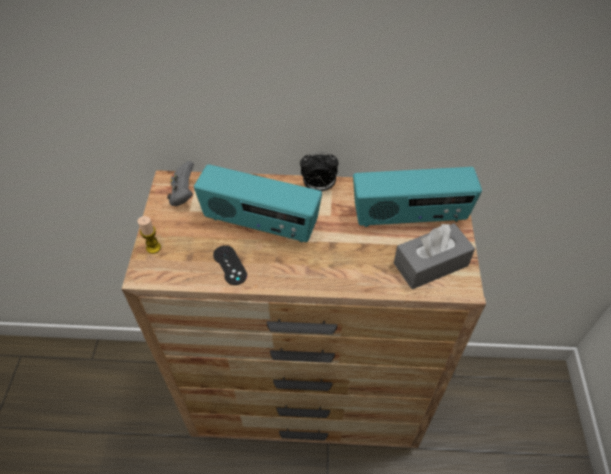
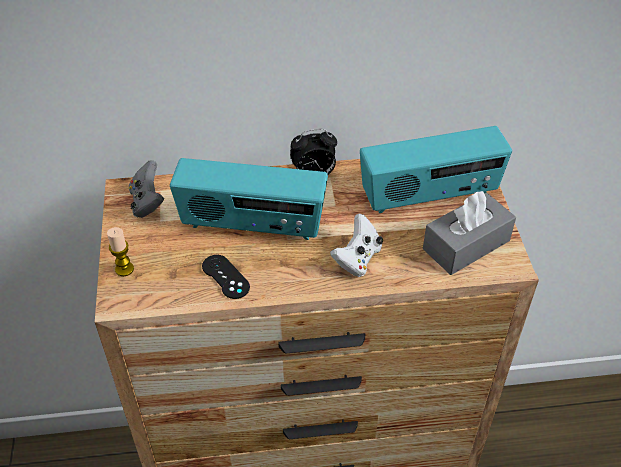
camera: 10 degrees left, 5 degrees down
none -> white game controller [330,214,383,277]

